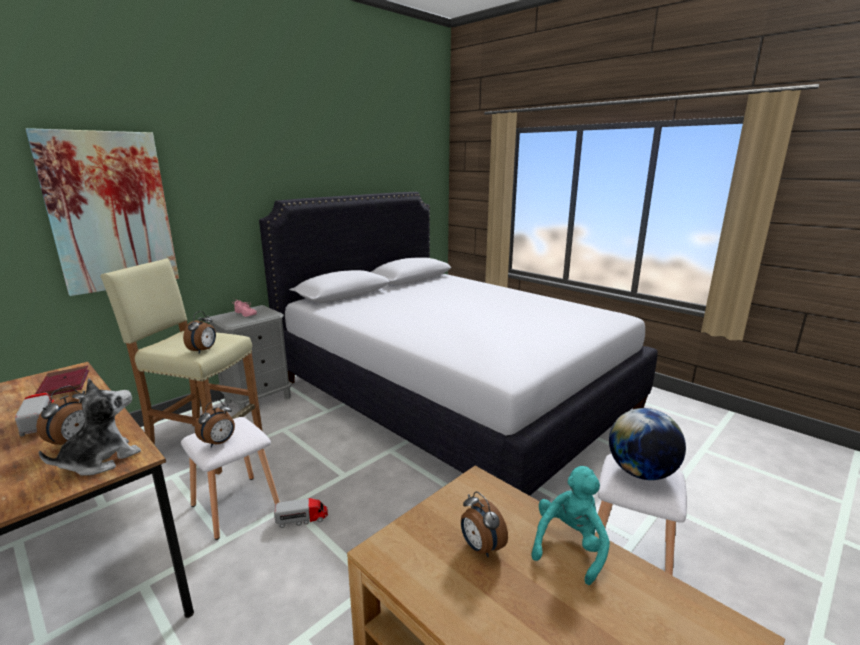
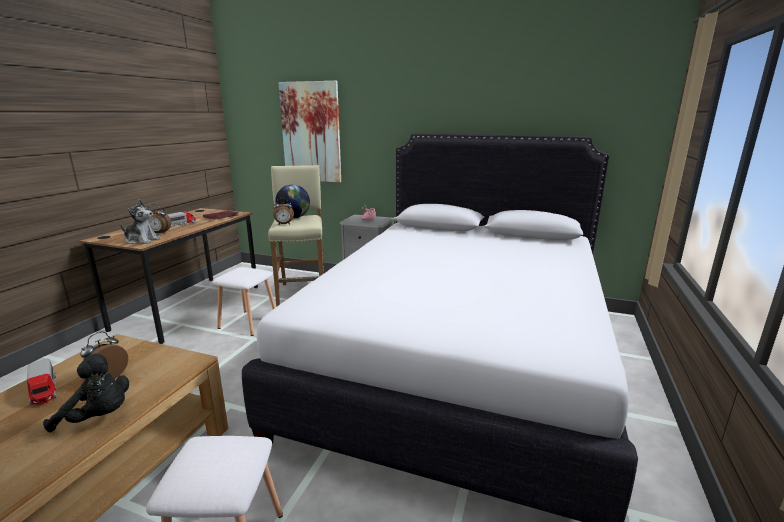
camera: 65 degrees right, 0 degrees up
alarm clock [195,400,235,448] -> none
toy truck [274,498,328,528] -> toy truck moved to [27,359,56,405]
turquoise plush toy [532,466,610,585] -> black plush toy [43,354,129,433]
globe [609,408,686,480] -> globe moved to [275,184,310,218]

